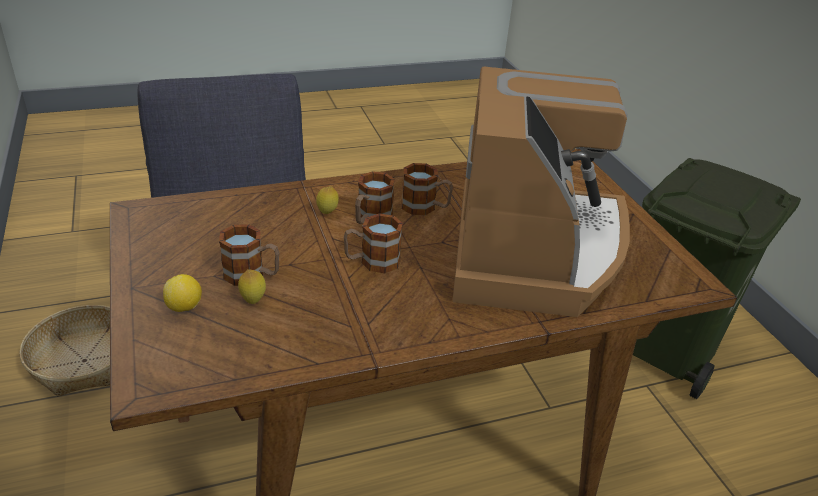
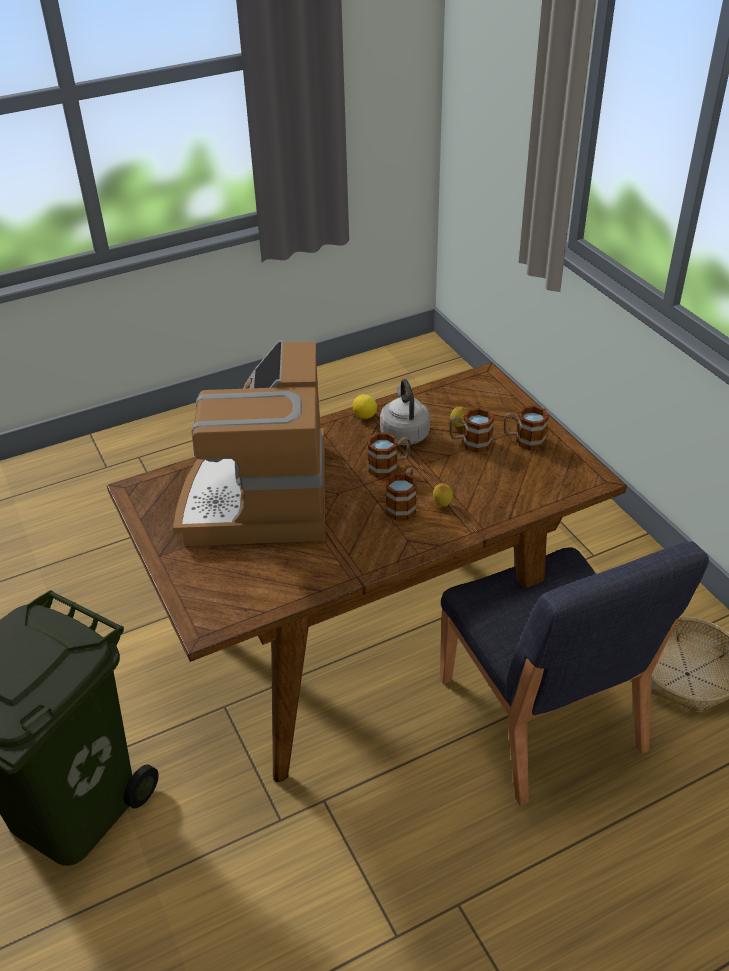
camera: 175 degrees right, 5 degrees up
lemon [163,274,202,312] -> lemon moved to [353,394,377,419]
mug [401,163,453,215] -> mug moved to [504,405,549,450]
none -> grey kettle [380,379,430,445]

